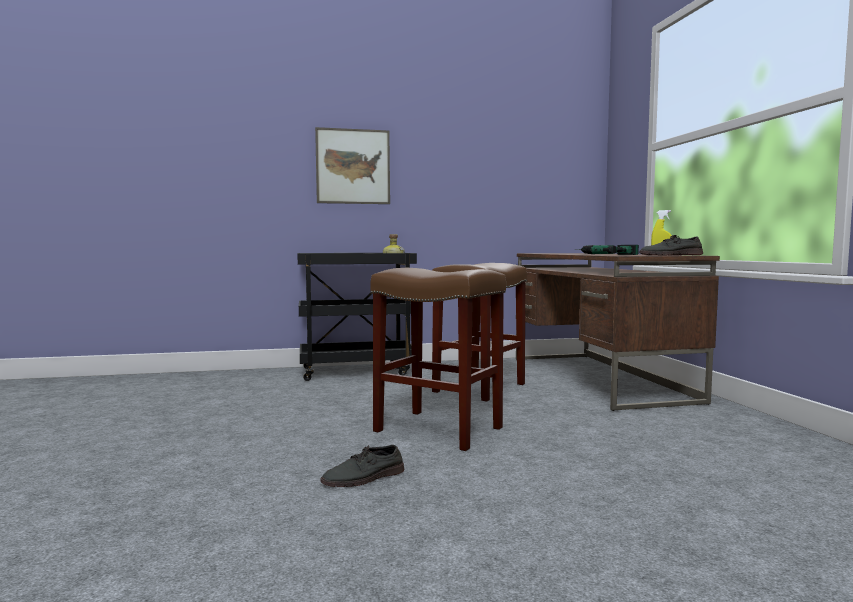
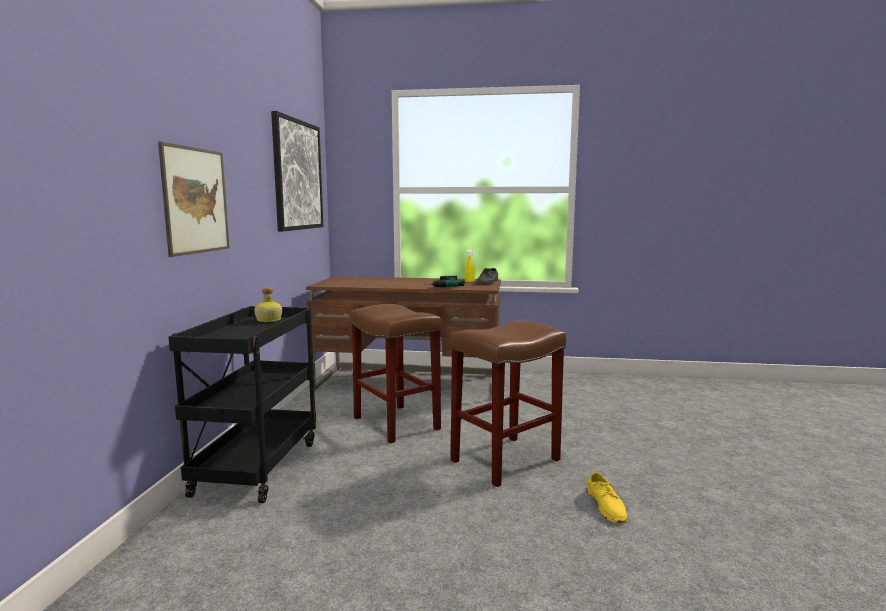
camera: 70 degrees left, 5 degrees up
grey shoe [321,445,404,487] -> yellow shoe [587,472,627,523]
none -> picture [271,111,323,232]

